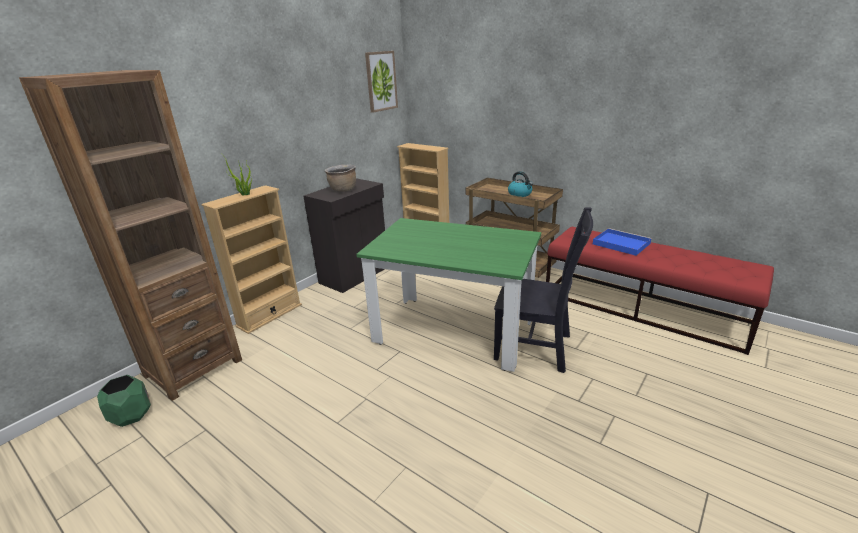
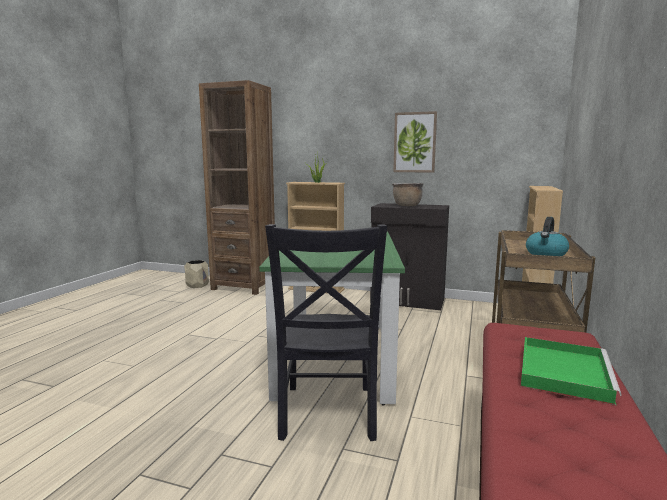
camera: 70 degrees right, 15 degrees down
green planter [97,375,151,427] -> beige planter [184,260,209,288]
picture [365,51,398,113] -> picture moved to [393,111,437,173]
blue tray [593,228,652,256] -> green tray [521,337,621,405]

